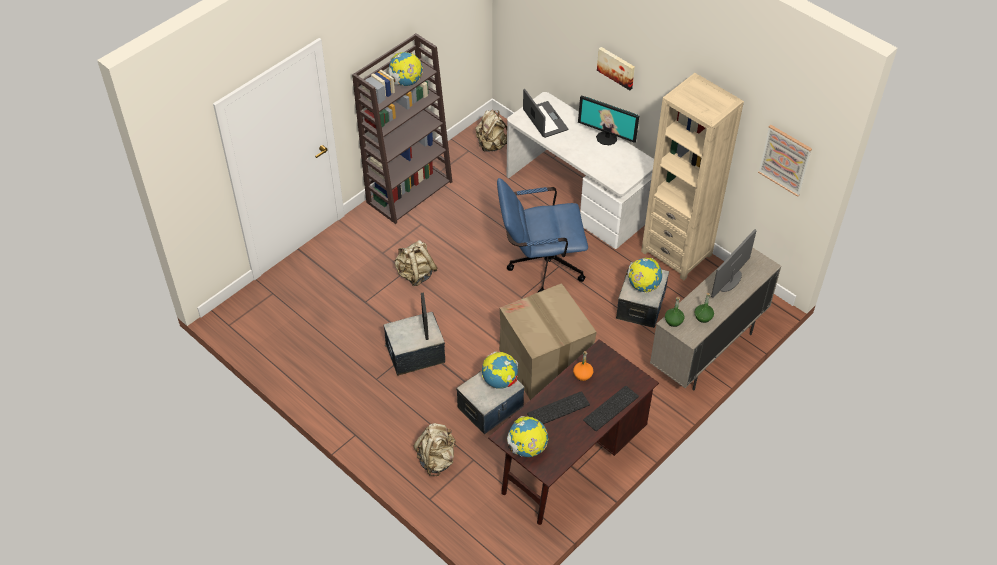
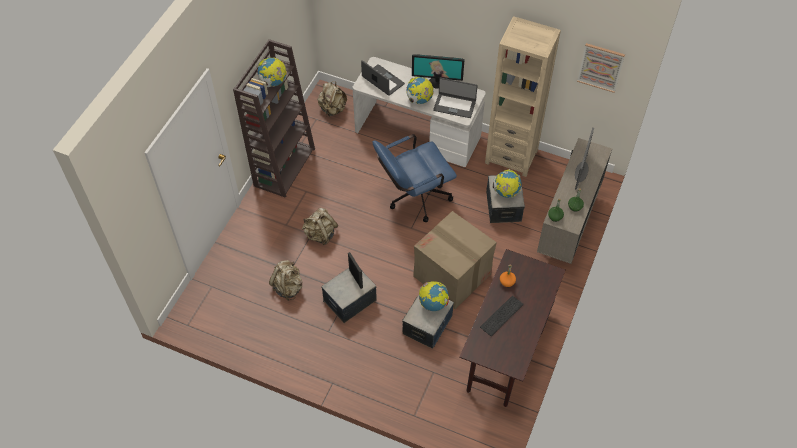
camera: 20 degrees left, 5 degrees up
beige backpack [414,423,456,476] -> beige backpack moved to [269,260,302,301]
globe [507,416,548,457] -> globe moved to [406,77,434,104]
keyboard [583,386,639,431] -> none
picture [597,47,635,90] -> none
none -> laptop [433,77,478,118]

